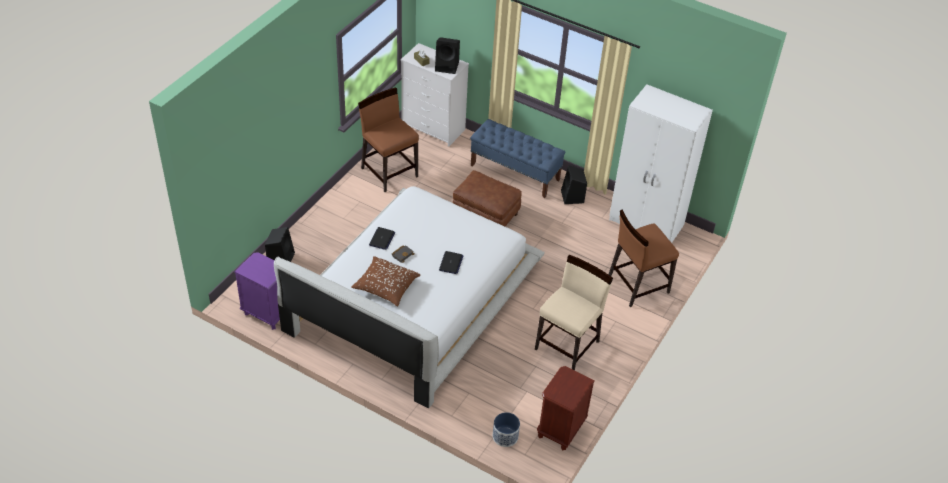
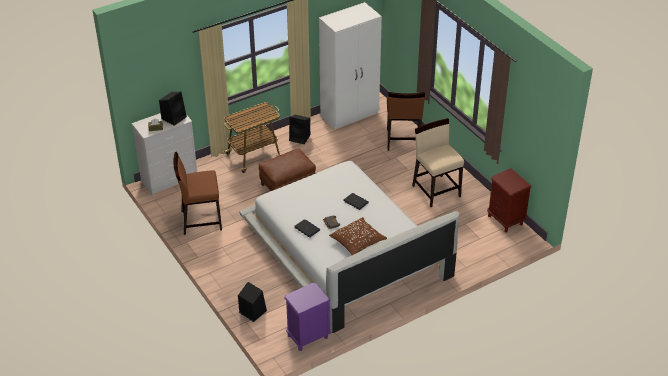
camera: 60 degrees left, 5 degrees down
blue bench [470,119,565,198] -> cart [224,102,280,173]
planter [493,412,520,447] -> none

